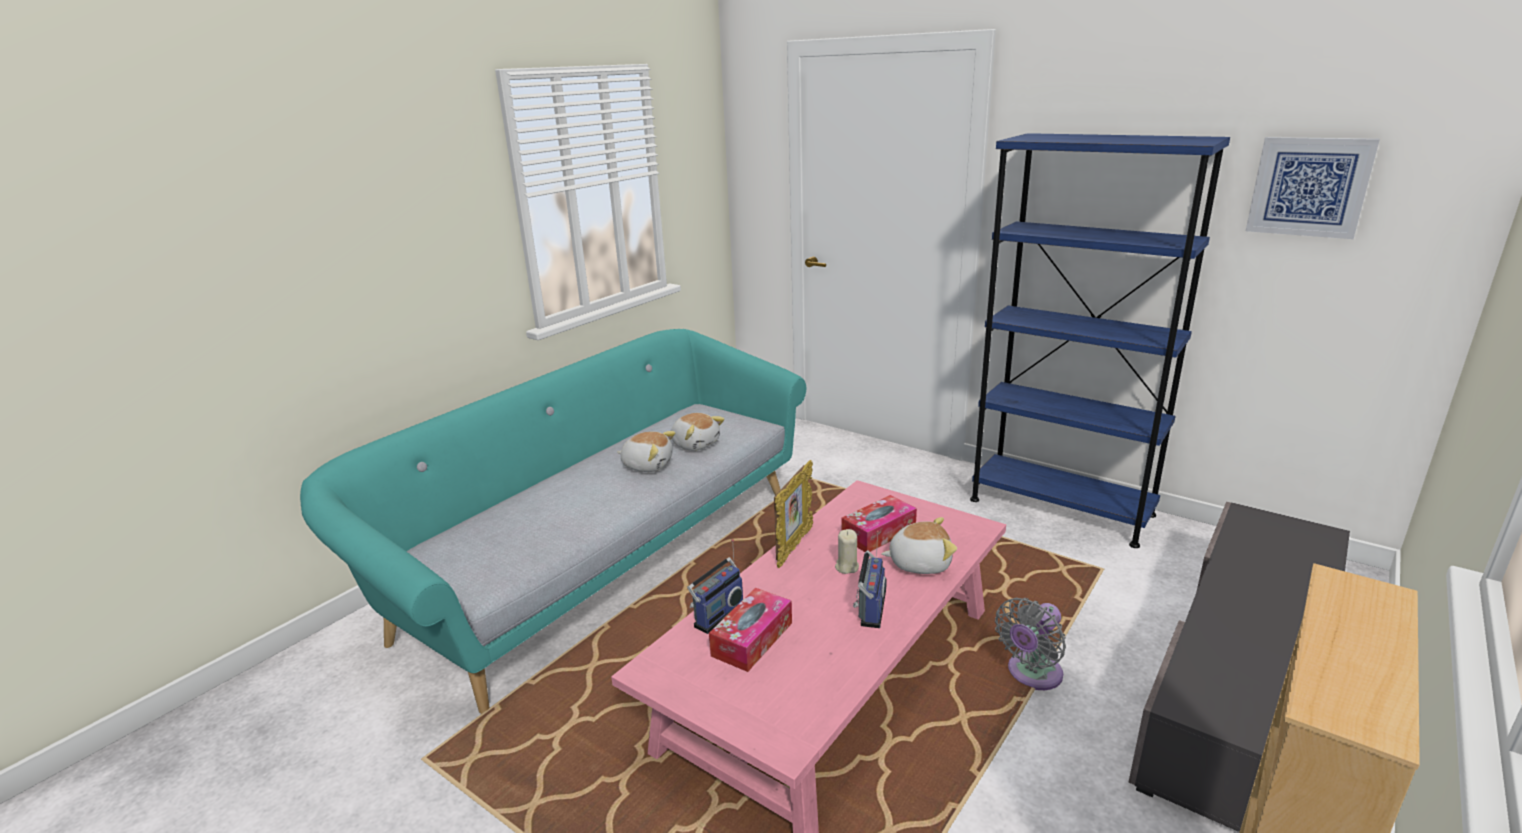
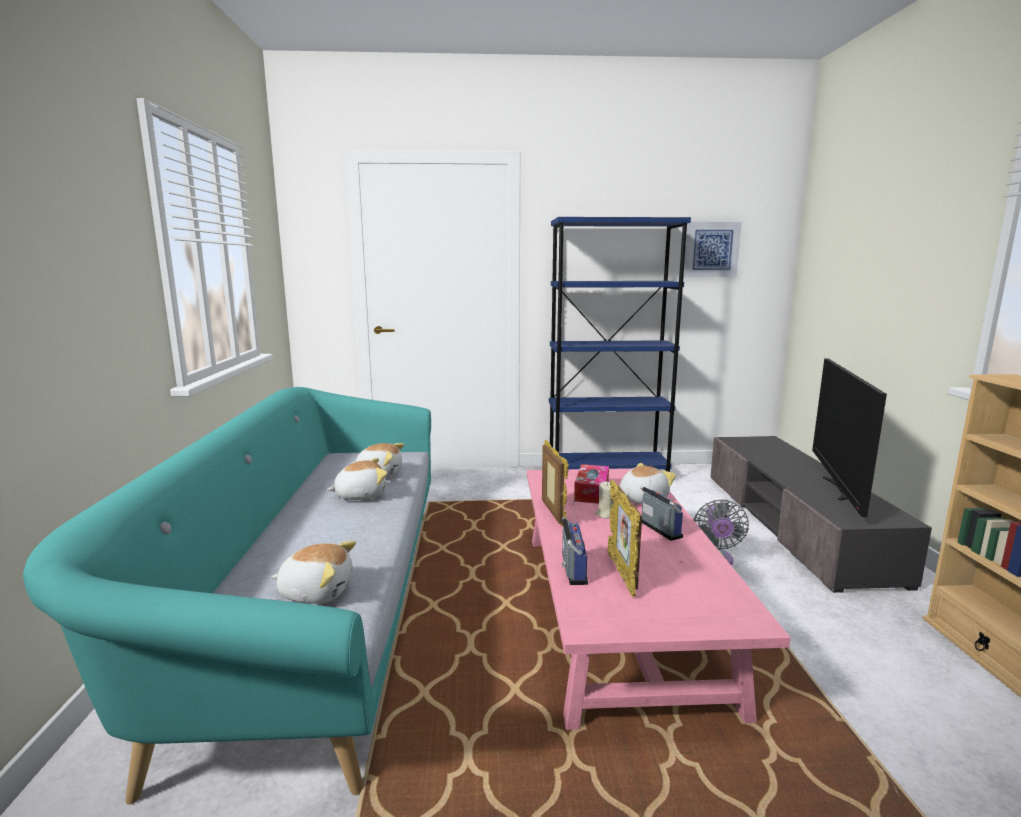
camera: 40 degrees left, 10 degrees down
tissue box [709,588,792,672] -> picture frame [607,480,642,597]
none -> plush toy [271,541,356,604]
none -> television [812,358,887,517]

